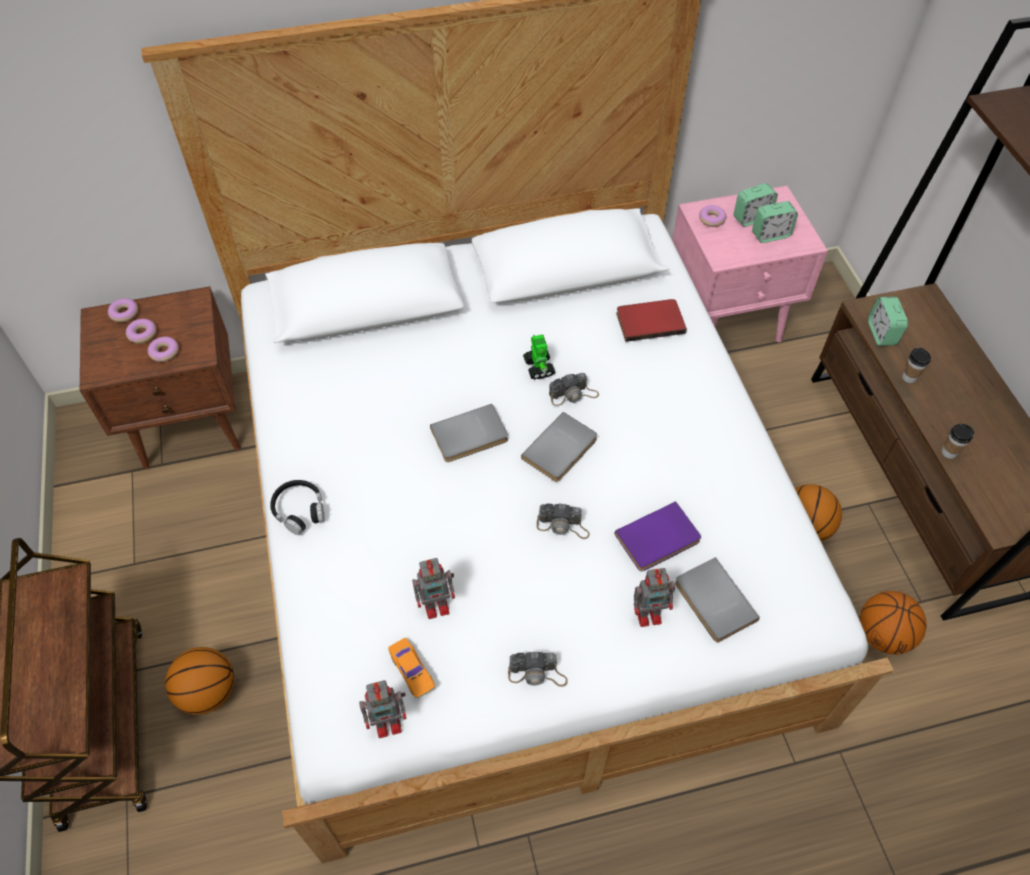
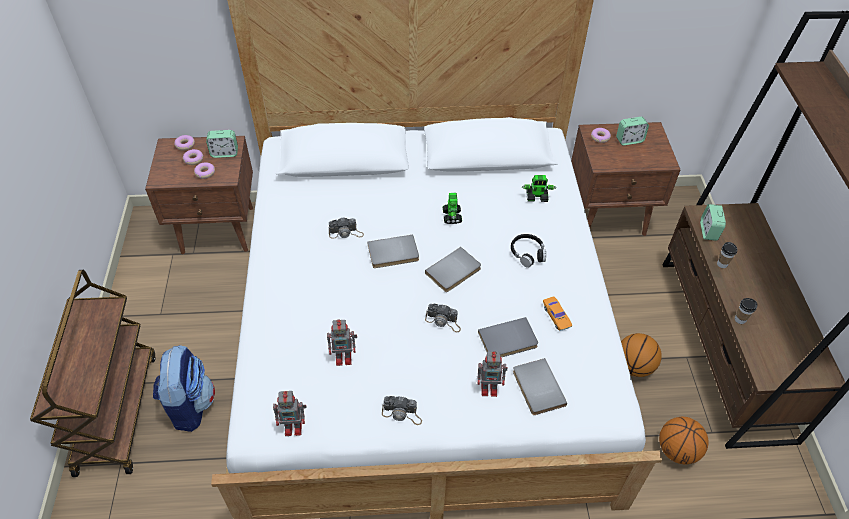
camera: 10 degrees right, 5 degrees down
basketball [165,647,234,715] -> backpack [153,345,215,432]
black headphones [270,480,324,535] -> black headphones moved to [511,234,546,268]
orange toy car [388,638,435,698] -> orange toy car moved to [543,296,572,331]
camera [549,373,599,406] -> camera moved to [329,218,364,239]
purple book [615,501,701,571] -> grey book [478,317,538,357]
red book [616,299,687,342] -> toy robot [522,175,556,202]
pink nightstand [672,186,828,342] -> brown nightstand [571,122,680,236]
alarm clock [752,201,798,243] -> alarm clock moved to [206,130,238,158]

